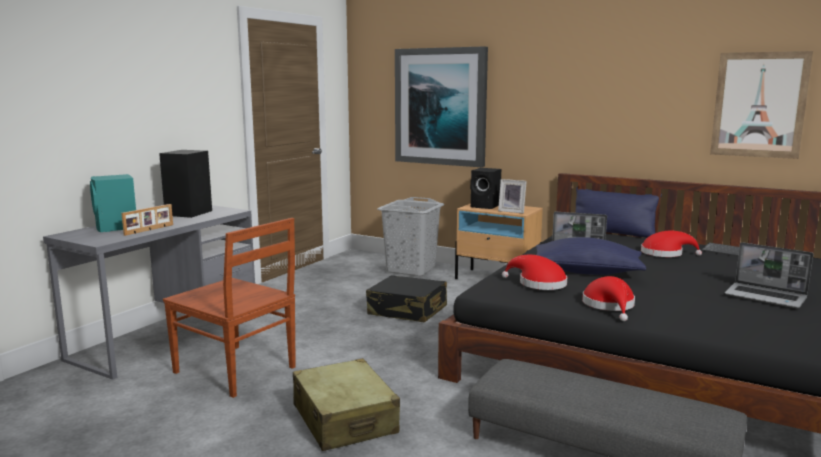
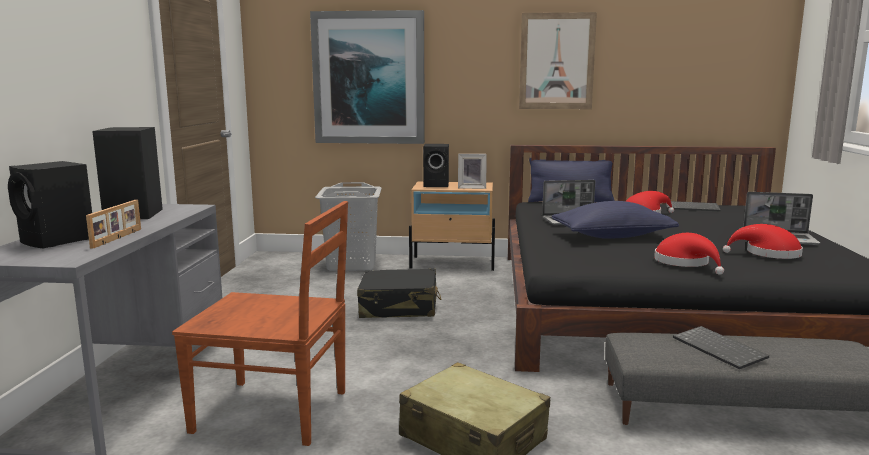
camera: 25 degrees left, 0 degrees up
turquoise speaker [90,174,136,232] -> black speaker [8,161,92,248]
red hat [502,255,567,290] -> red hat moved to [723,224,803,259]
picture [710,51,813,159] -> picture moved to [519,12,597,109]
none -> keyboard [673,326,769,369]

